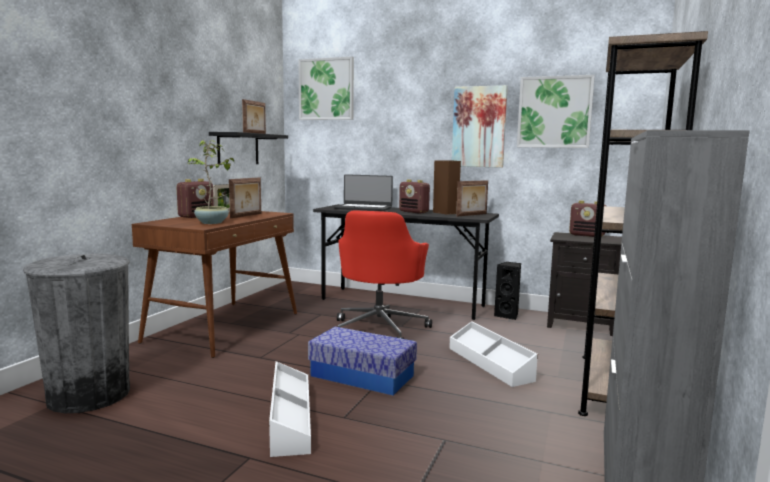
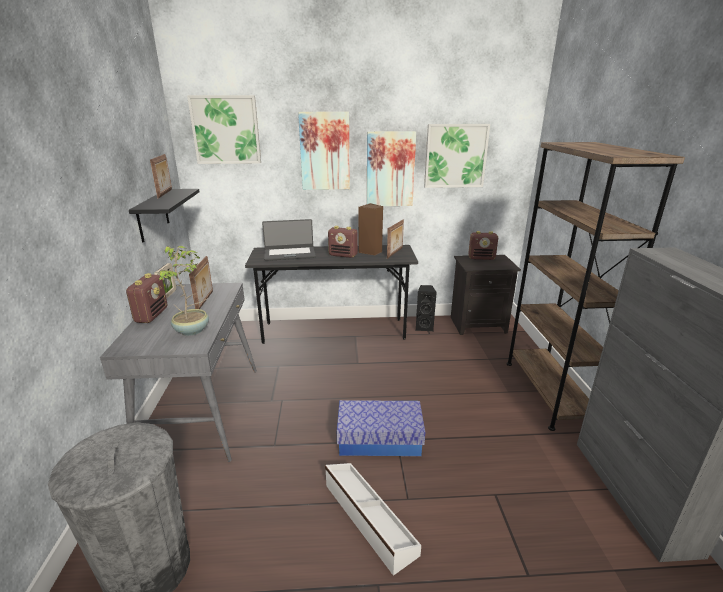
camera: 25 degrees left, 15 degrees up
brown desk [132,211,297,358] -> grey desk [100,283,257,462]
red office chair [337,211,432,339] -> none
white storage box [449,321,538,387] -> none
none -> picture [298,112,350,190]

